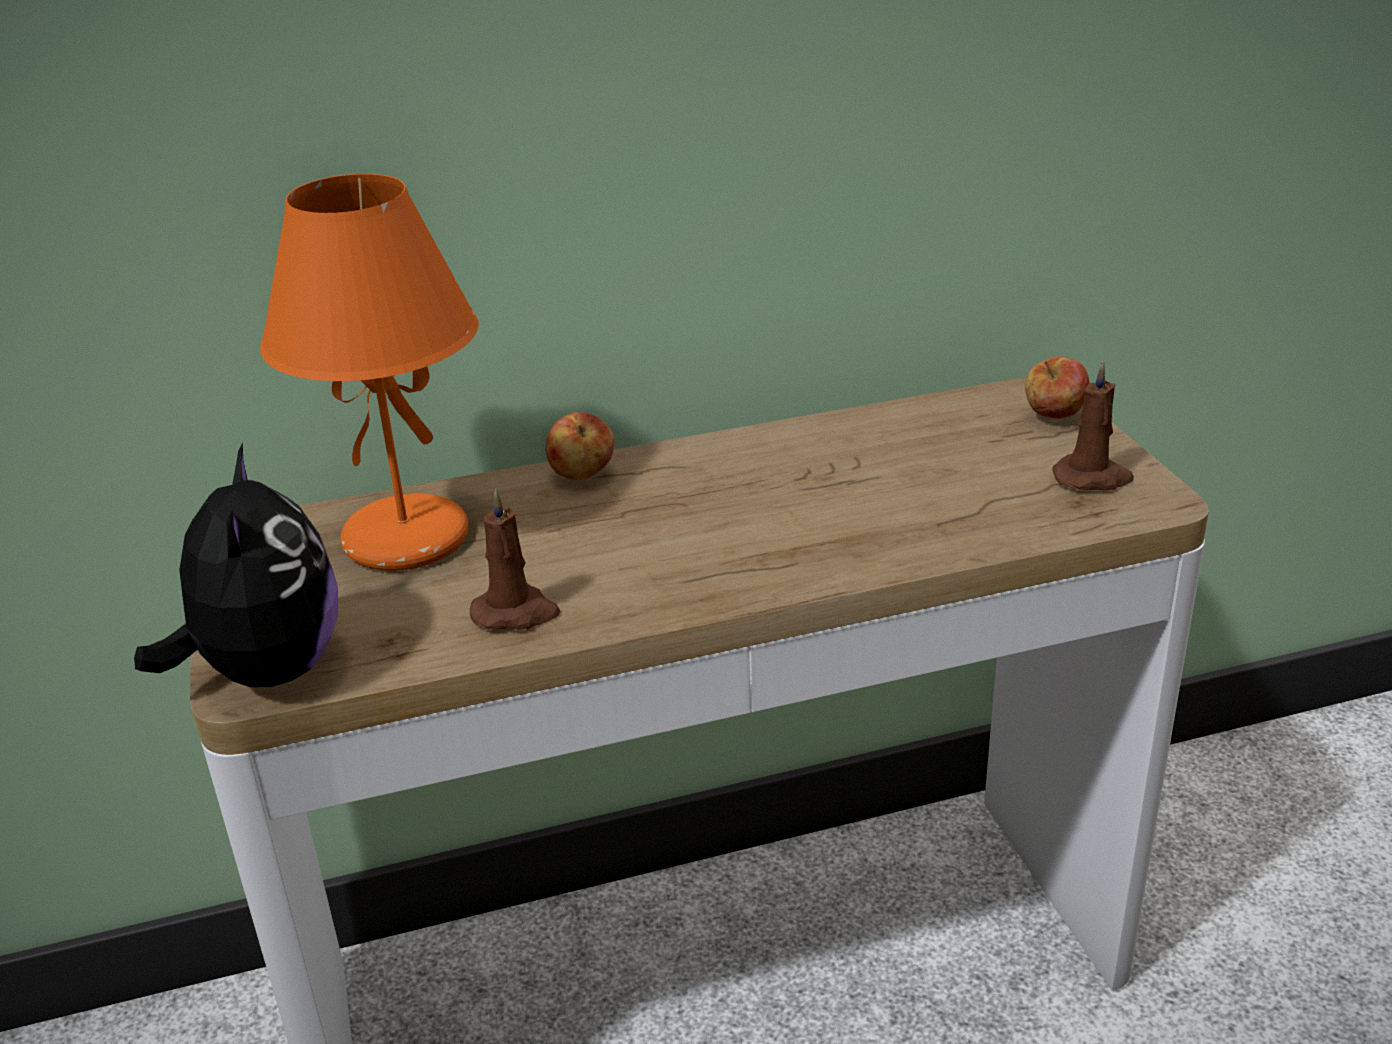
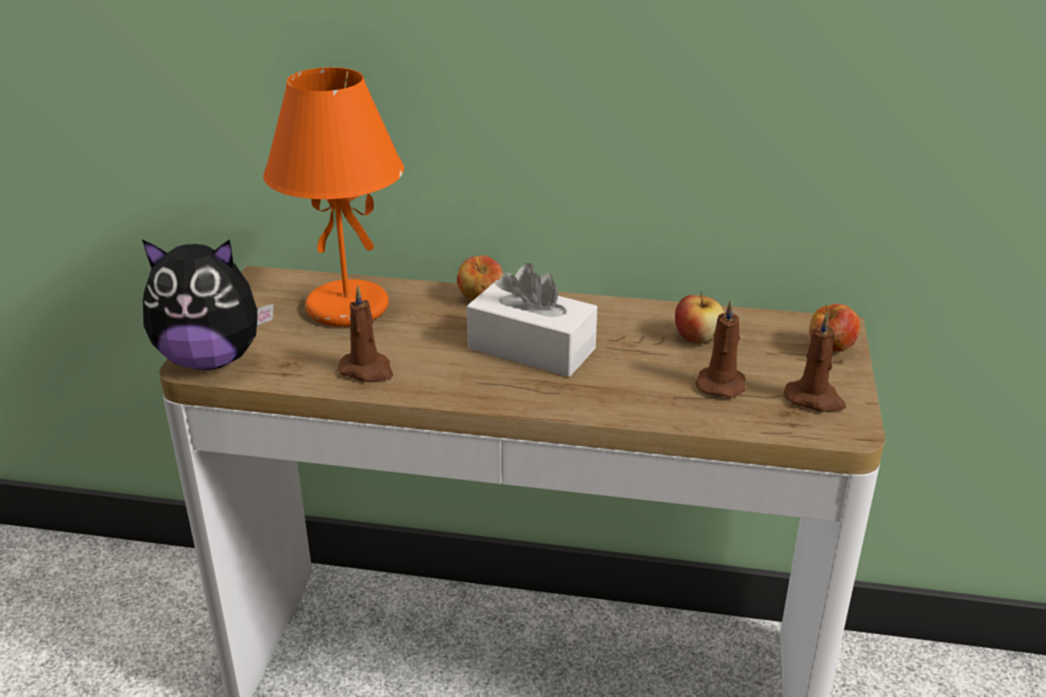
camera: 25 degrees right, 0 degrees up
plush toy [134,442,338,687] -> plush toy turned 75 degrees clockwise [142,239,274,370]
none -> white tissue box [467,263,597,377]
none -> apple [675,291,724,344]
none -> brown candle [695,300,746,398]

